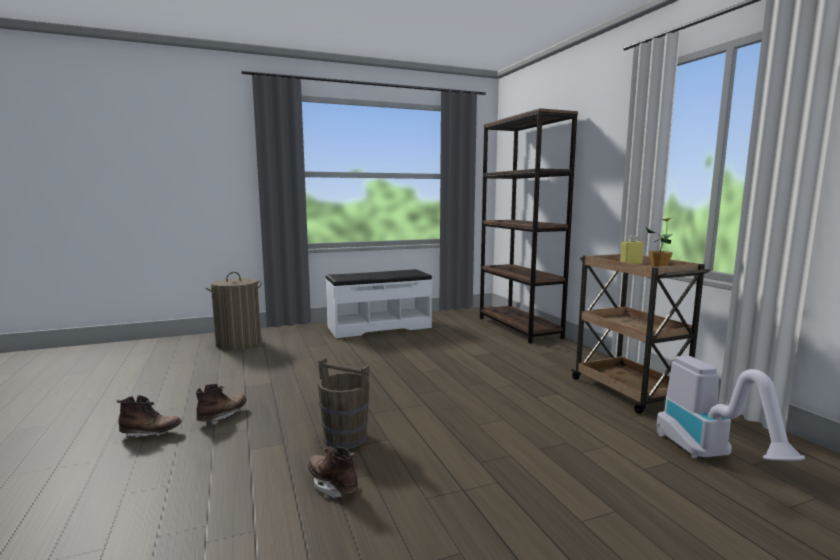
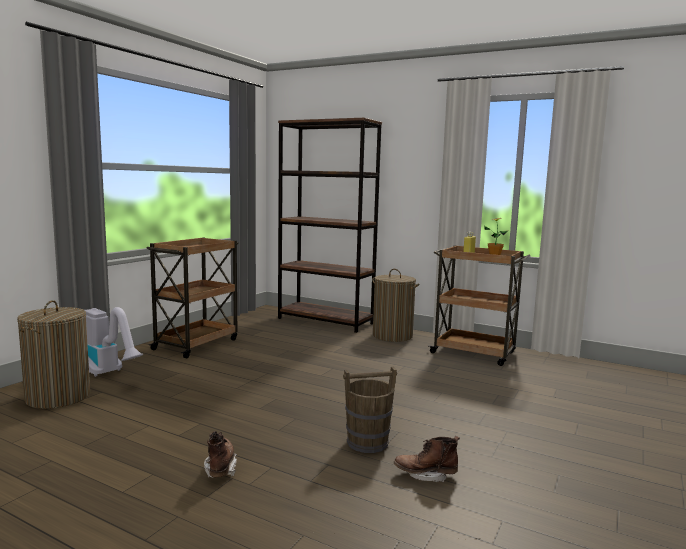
camera: 40 degrees left, 0 degrees up
brown boot [117,395,182,441] -> none
white bench [325,269,432,338] -> brown cart [147,237,239,358]
vacuum cleaner [656,356,805,461] -> vacuum cleaner moved to [85,307,143,377]
none -> laundry basket [372,269,420,342]

